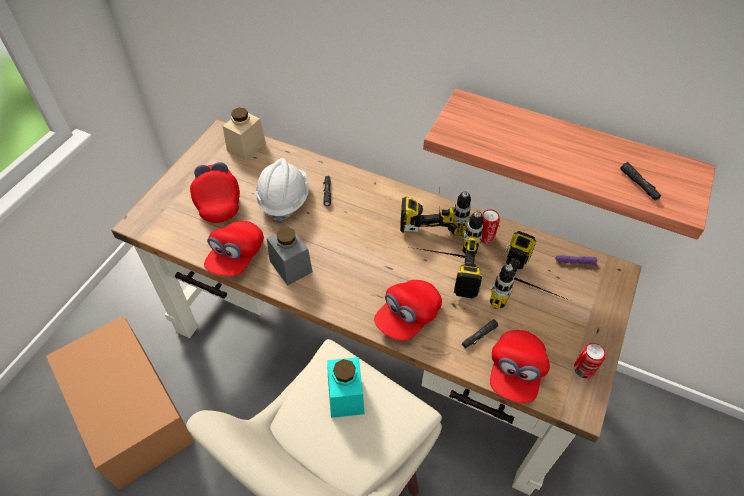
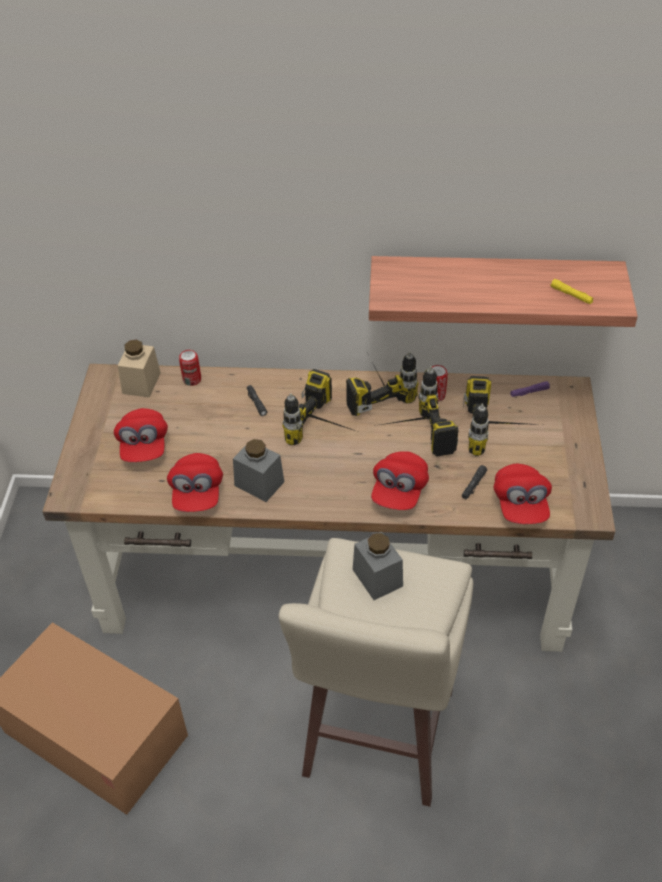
camera: 20 degrees left, 5 degrees down
red cap [190,162,240,223] -> red cap turned 150 degrees counterclockwise [114,408,168,462]
white hard hat [255,158,309,223] -> none
turquoise jar [327,357,365,418] -> grey jar [353,532,403,600]
can [574,343,606,378] -> can moved to [179,350,201,386]
black flashlight [620,162,661,201] -> yellow flashlight [550,279,594,304]
none -> power drill [283,369,356,445]

